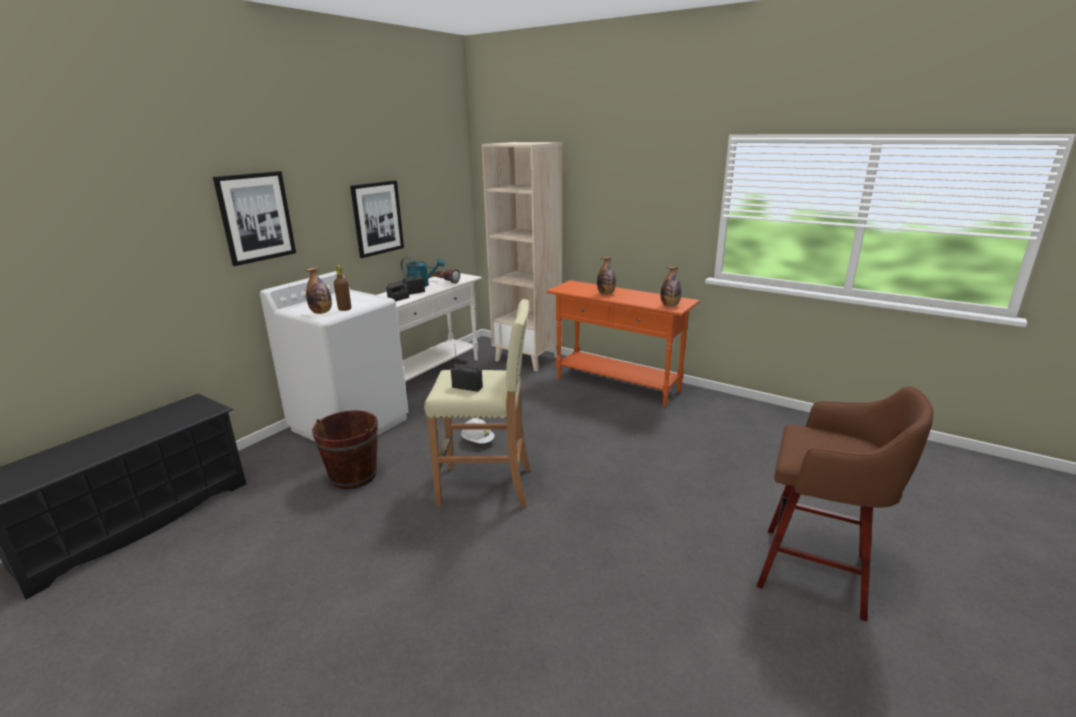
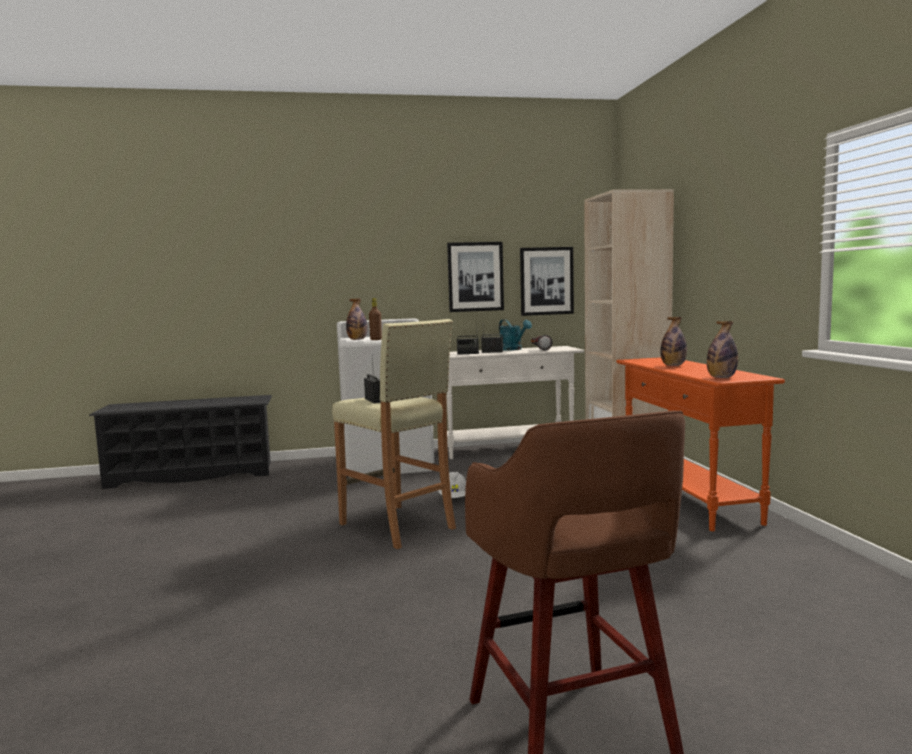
camera: 45 degrees right, 15 degrees down
picture [213,171,296,266] -> picture moved to [520,247,574,316]
brown bucket [312,410,378,489] -> none

